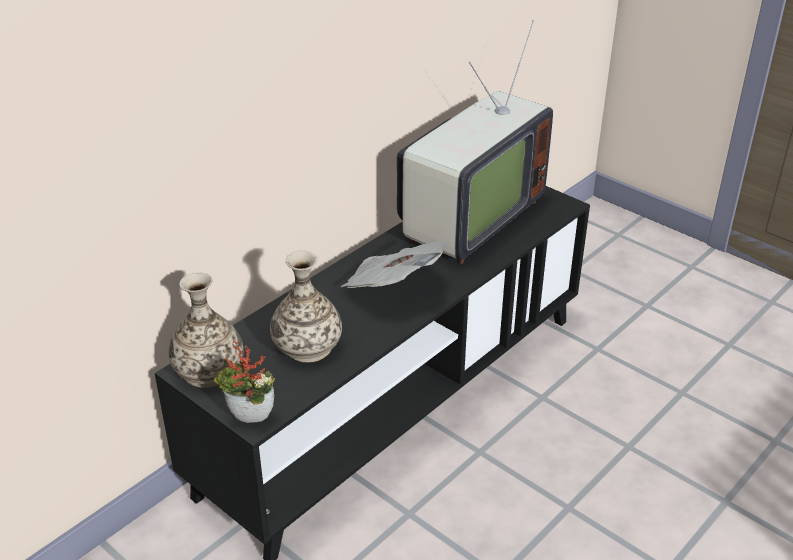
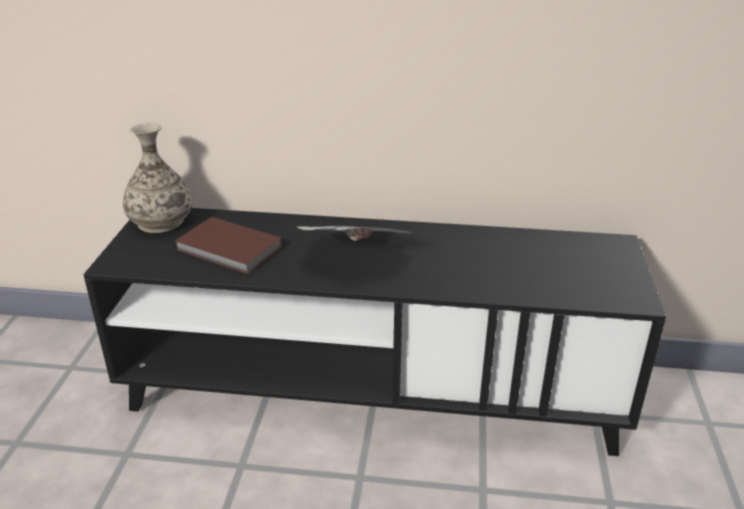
camera: 55 degrees right, 5 degrees down
potted plant [214,341,275,423] -> none
vase [270,250,342,363] -> brown book [175,217,284,274]
television [397,20,553,264] -> none

